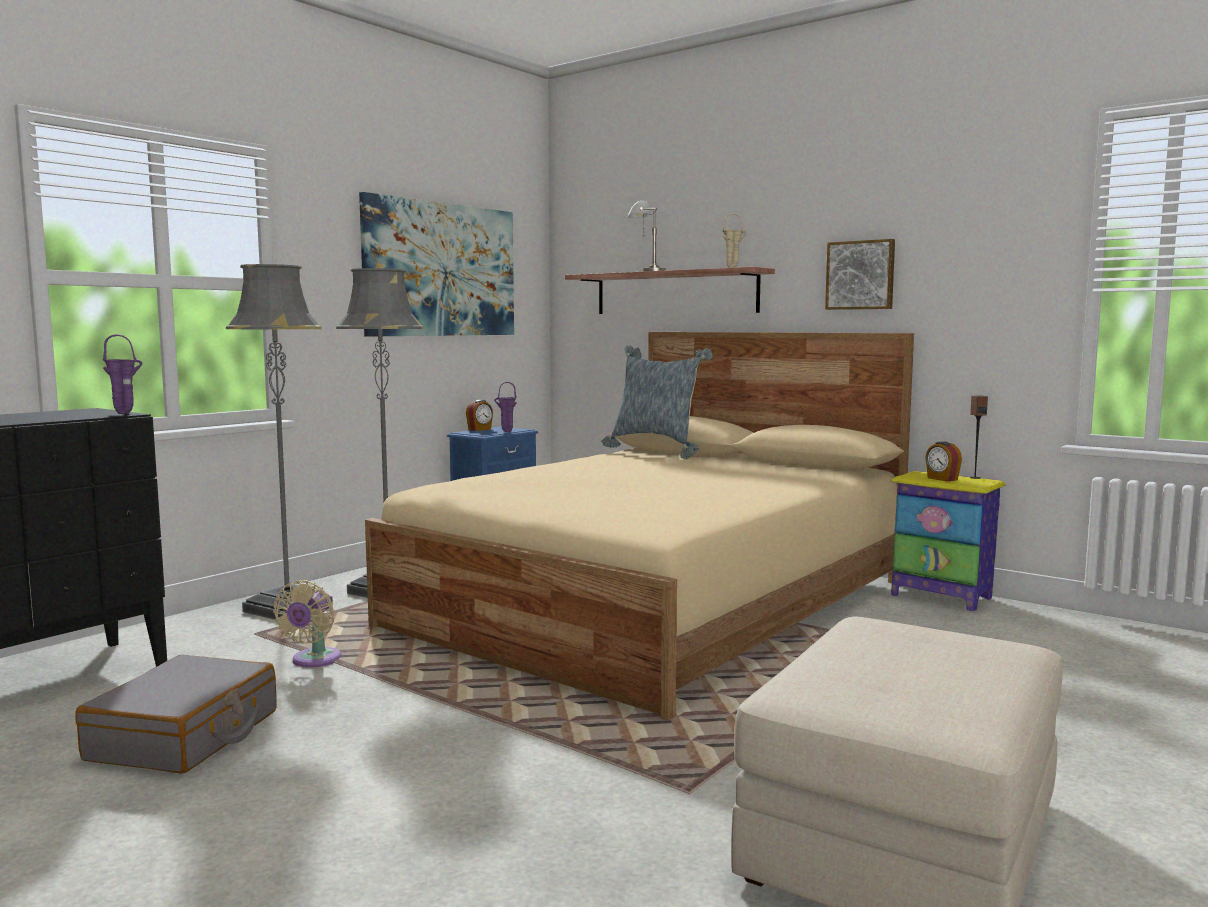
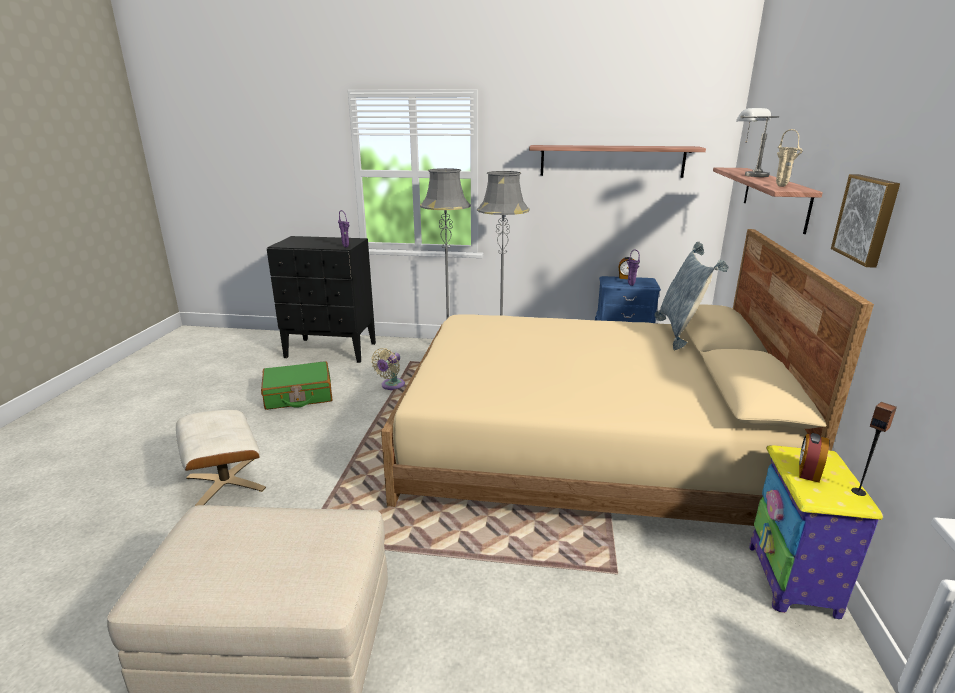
camera: 60 degrees right, 15 degrees up
grey suitcase [76,655,277,774] -> green suitcase [261,361,333,410]
beige fan [273,580,341,667] -> beige fan turned 45 degrees counterclockwise [371,348,405,390]
picture [359,192,514,337] -> shelf [529,145,706,178]
none -> beige ottoman [176,410,266,506]

